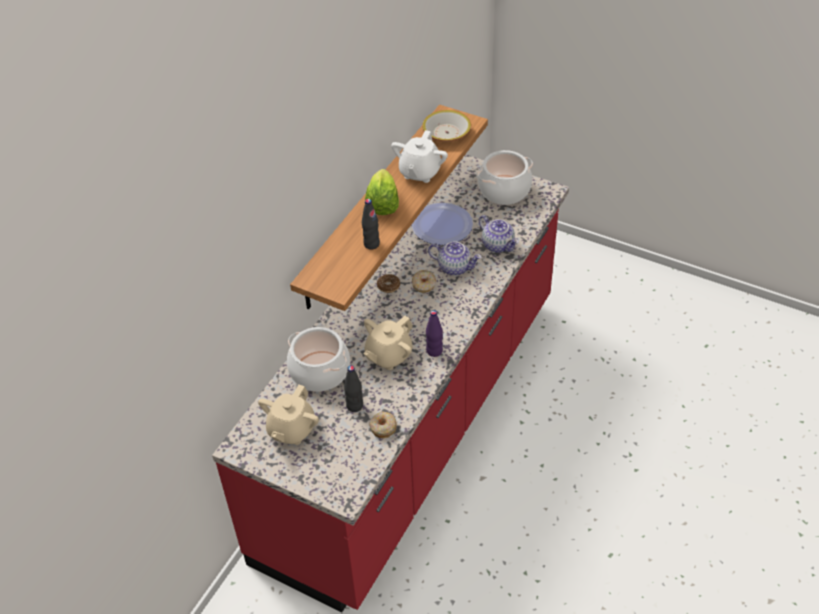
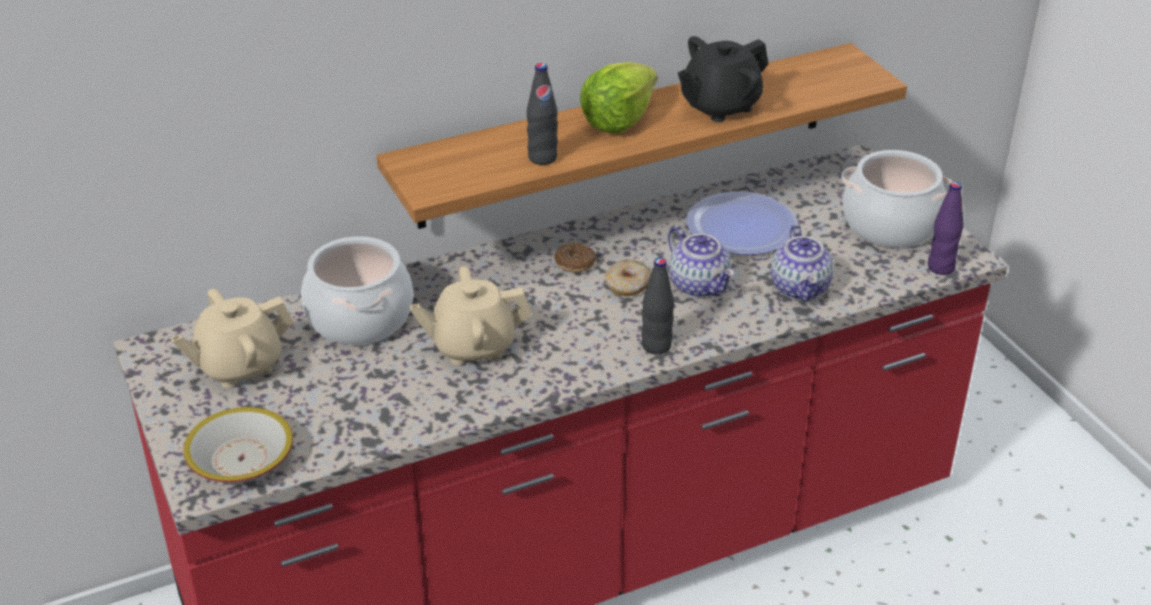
camera: 35 degrees right, 10 degrees down
black bottle [344,365,363,412] -> black bottle moved to [641,258,674,354]
donut [369,412,397,438] -> none
white teapot [391,130,448,183] -> black teapot [678,36,769,122]
bowl [422,110,471,142] -> bowl moved to [183,407,293,482]
purple bottle [426,310,443,357] -> purple bottle moved to [928,182,964,275]

